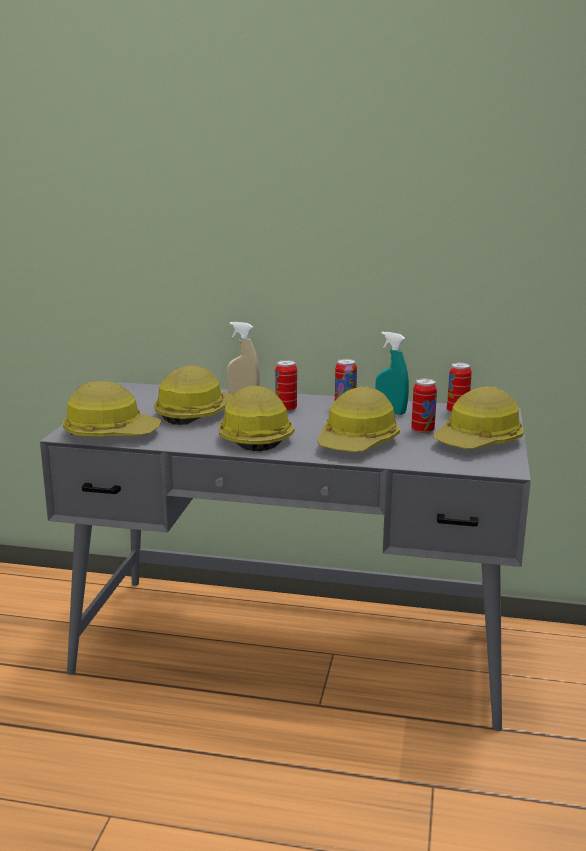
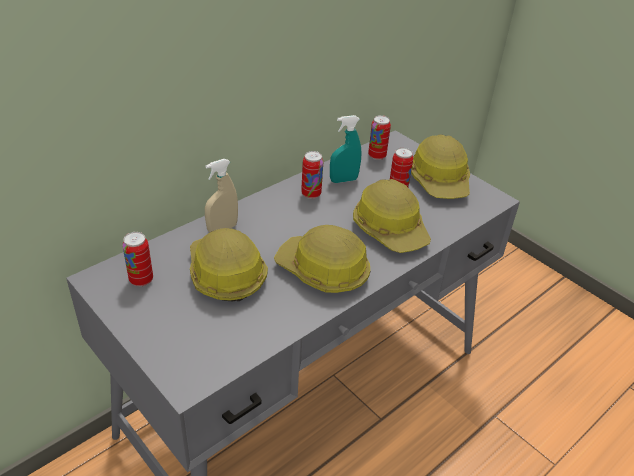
camera: 55 degrees left, 20 degrees up
hard hat [63,381,162,437] -> none
can [275,360,297,412] -> can moved to [123,232,153,286]

